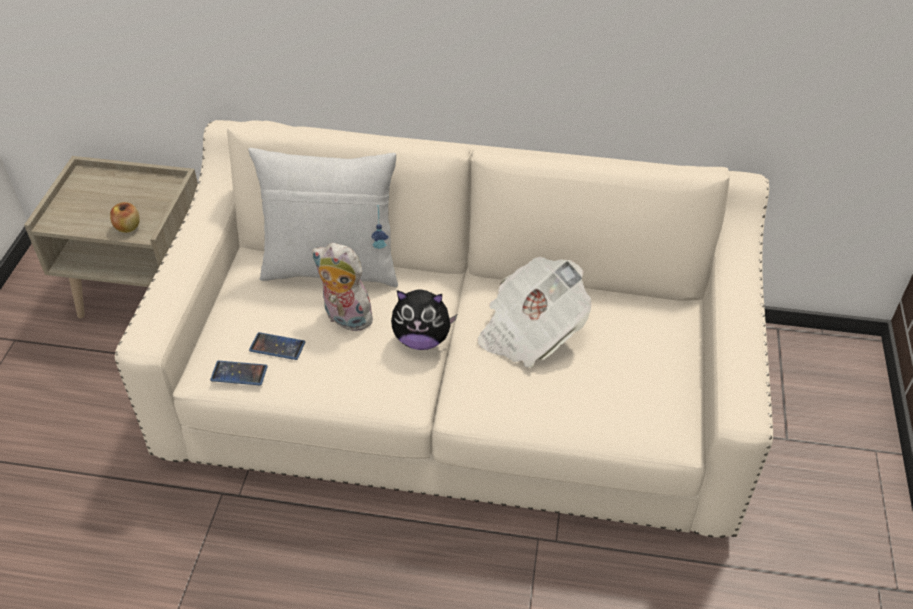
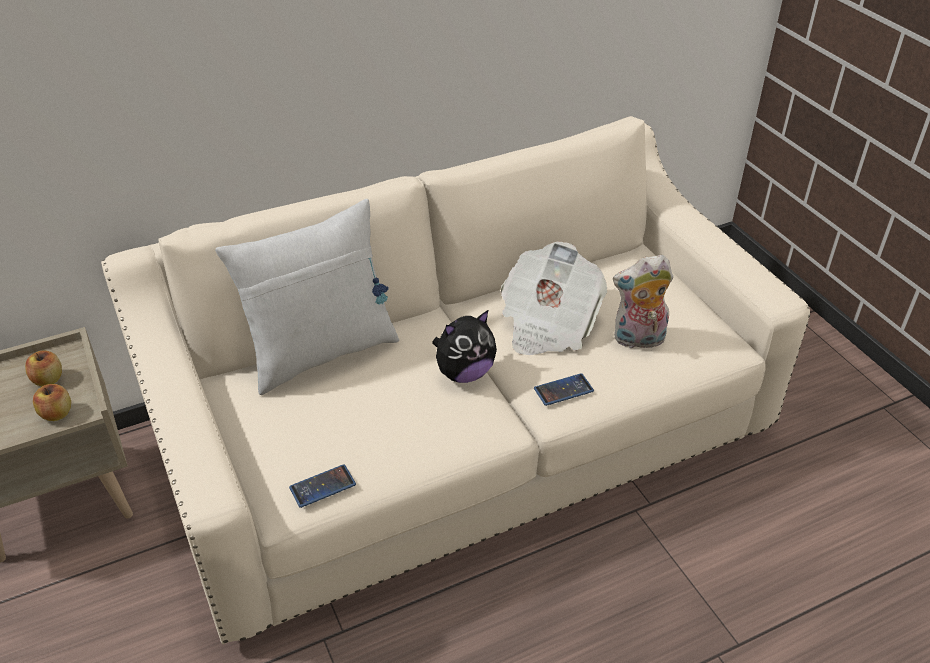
camera: 35 degrees left, 5 degrees down
phone [249,332,305,360] -> phone moved to [534,373,594,406]
plush toy [312,243,375,333] -> plush toy moved to [613,255,673,348]
none -> apple [25,351,62,386]

